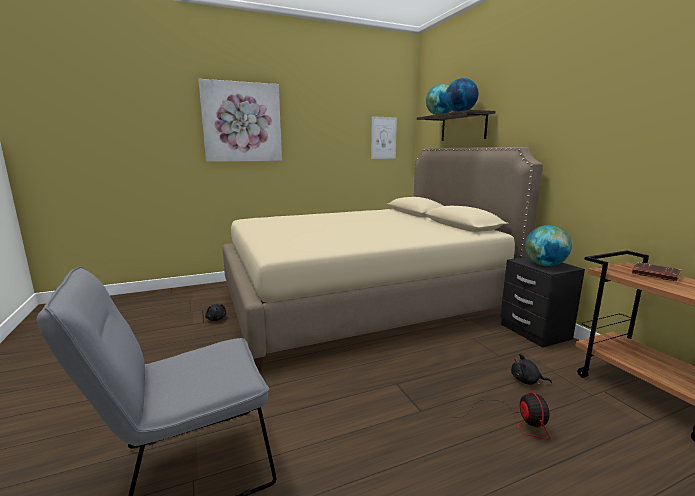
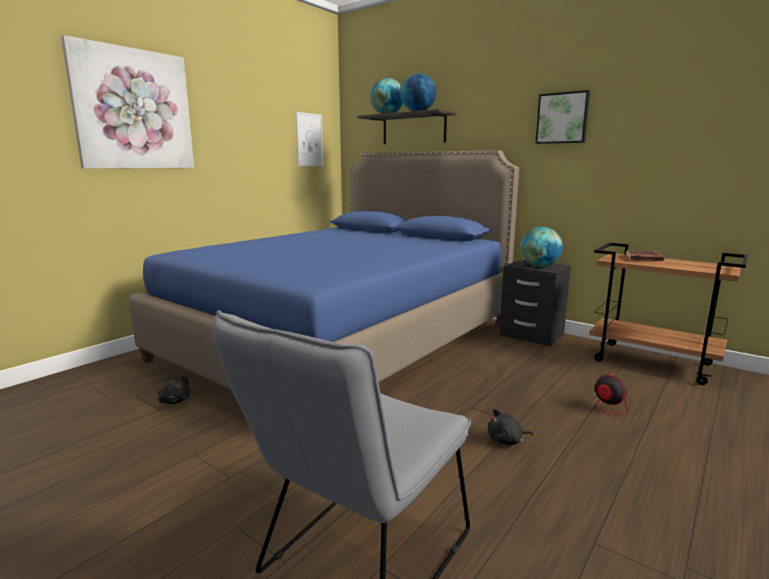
camera: 30 degrees left, 0 degrees up
beige bed [222,147,543,371] -> blue bed [129,150,519,389]
black plush toy [511,354,552,385] -> black plush toy moved to [488,409,533,445]
none -> picture [535,90,590,144]

